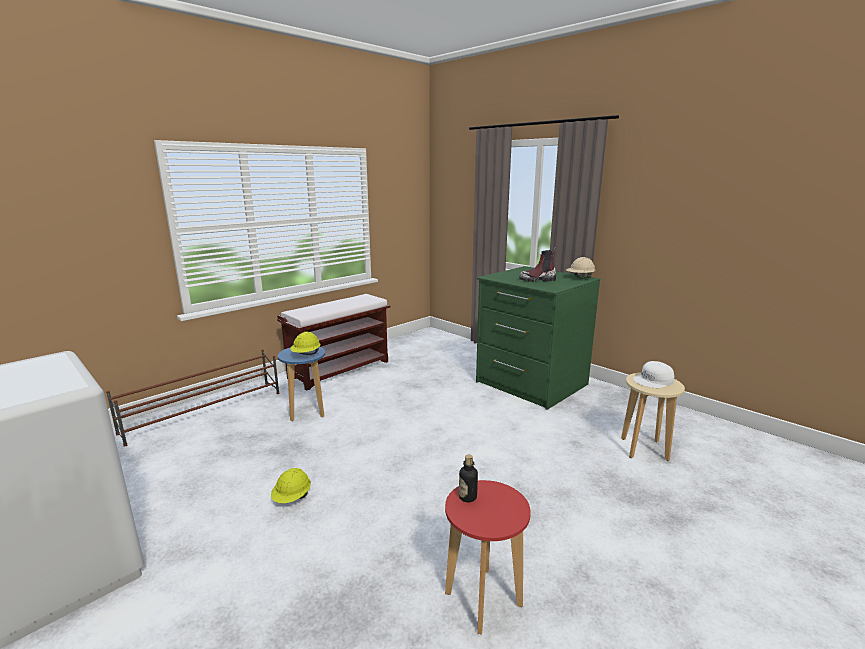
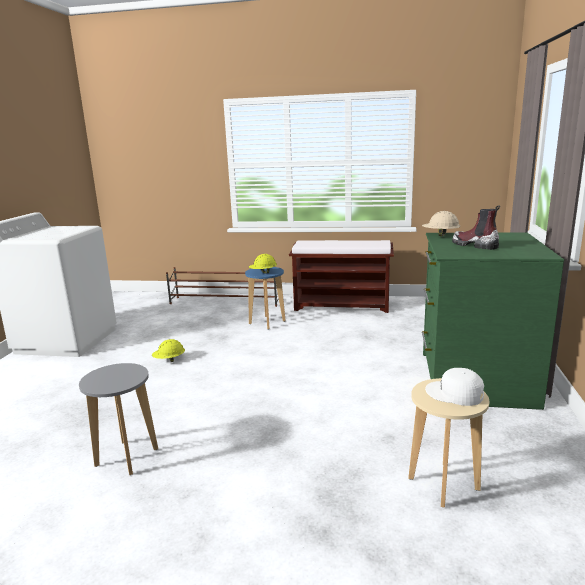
camera: 55 degrees right, 0 degrees up
red stool [445,480,531,634] -> grey stool [79,363,158,475]
bottle [459,455,478,502] -> none
beige hard hat [566,257,596,279] -> beige hard hat moved to [422,211,460,236]

